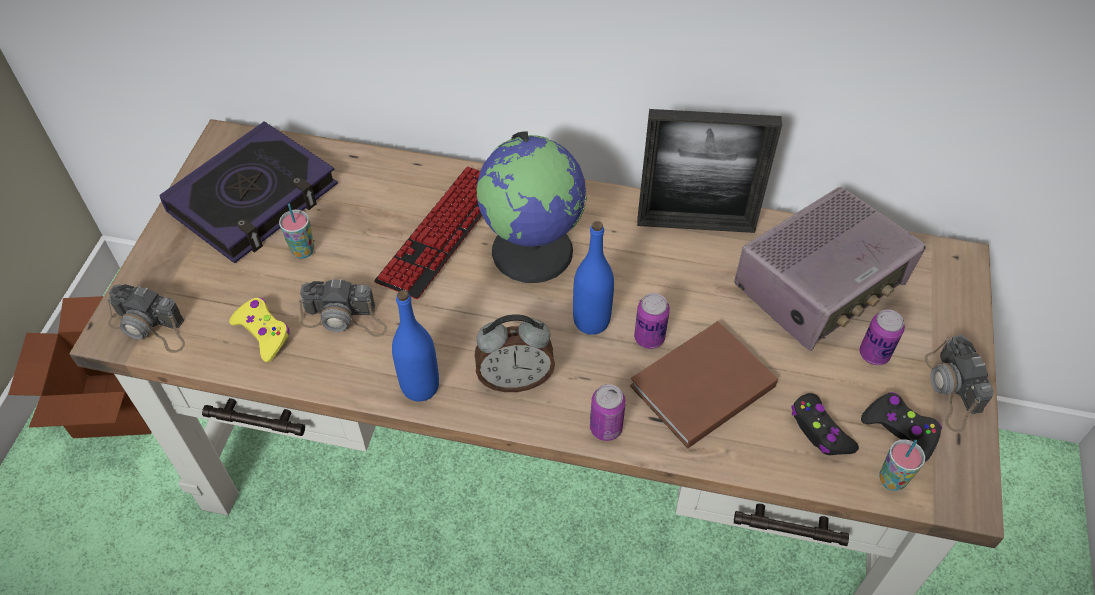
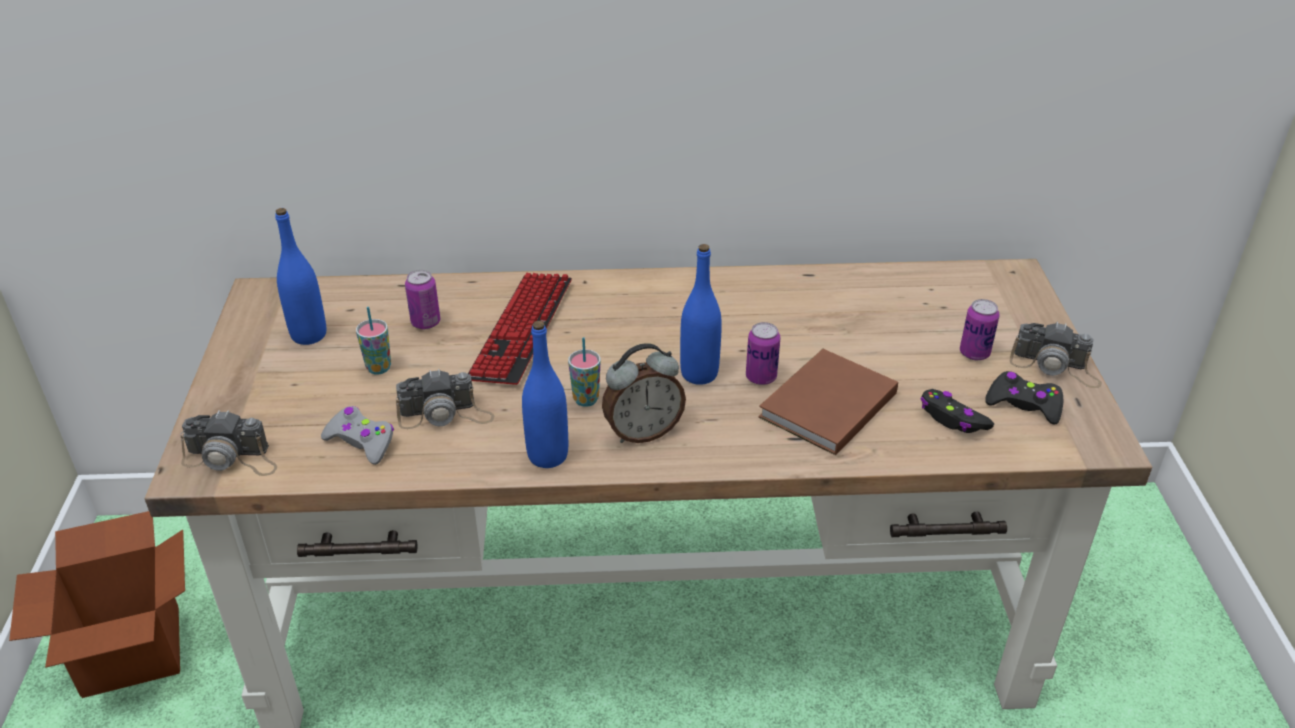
camera: 15 degrees left, 15 degrees down
book [159,121,338,264] -> blue bottle [275,208,326,345]
yellow game controller [229,297,290,362] -> grey game controller [321,406,394,465]
globe [476,131,587,283] -> none
can [590,384,626,441] -> can moved to [405,270,440,329]
picture frame [637,109,782,233] -> none
radio [734,187,926,351] -> none
cup [879,439,925,491] -> cup moved to [568,337,601,407]
camera [925,335,994,432] -> camera turned 45 degrees counterclockwise [1010,322,1102,388]

